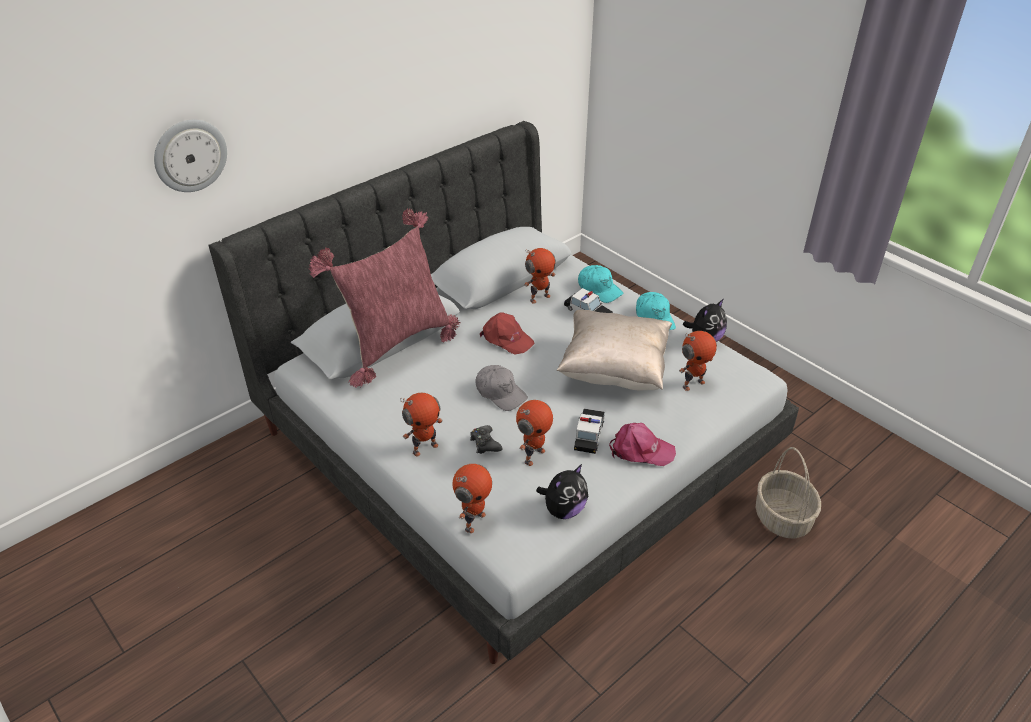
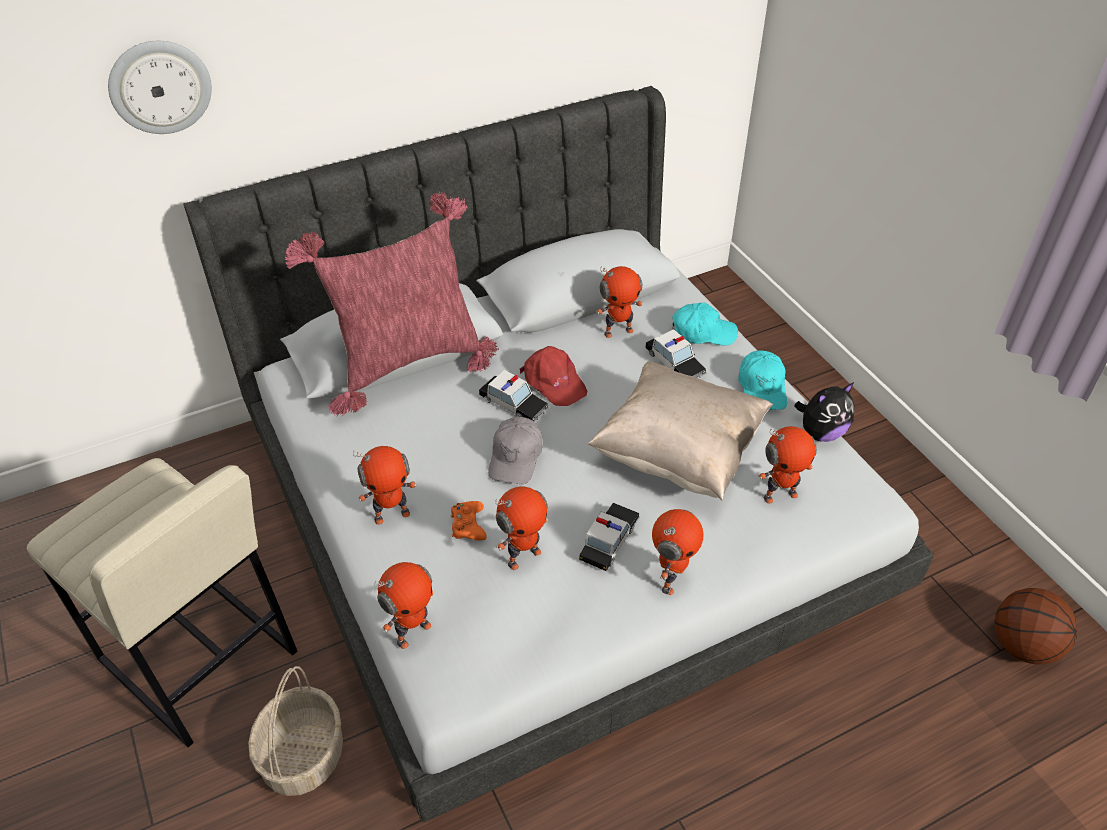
camera: 15 degrees right, 5 degrees up
black game controller [470,425,503,454] -> orange game controller [451,501,487,541]
grey cap [475,365,528,411] -> grey cap turned 45 degrees clockwise [488,417,543,484]
plush toy [536,464,588,519] -> none
turquoise cap [578,265,624,303] -> turquoise cap turned 60 degrees counterclockwise [672,302,738,346]
pink cap [609,423,676,466] -> toy robot [652,509,703,595]
basket [755,447,821,539] -> basket moved to [248,666,343,796]
none -> beige chair [27,458,297,747]
none -> toy car [479,370,549,422]
none -> basketball [995,588,1078,664]

